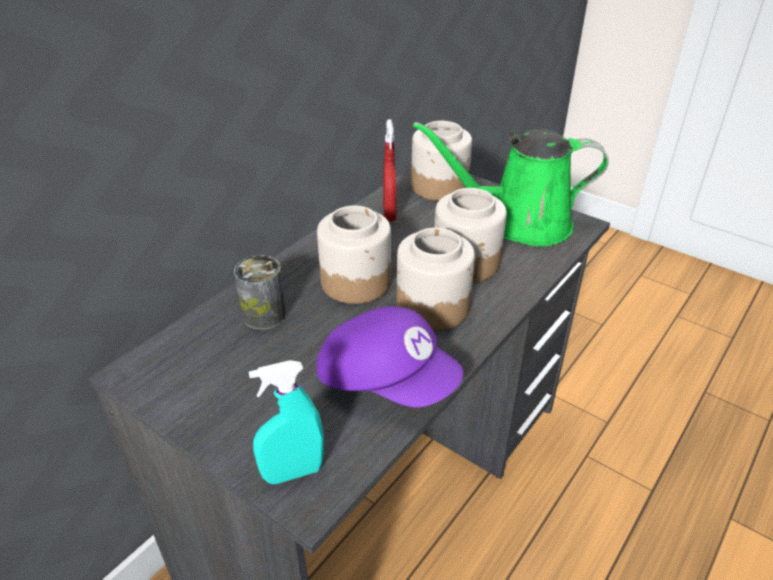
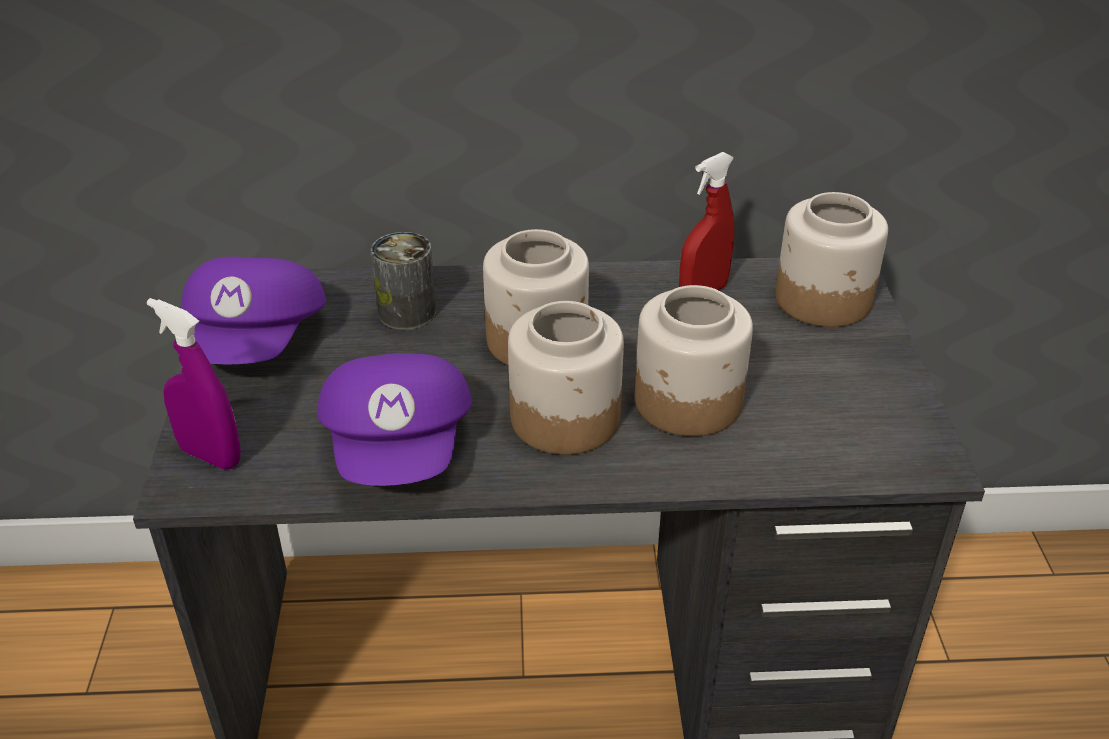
camera: 50 degrees right, 0 degrees up
turquoise spray bottle [249,360,324,484] -> purple spray bottle [147,298,240,470]
green watering can [413,122,609,247] -> none
none -> purple cap [181,257,326,364]

